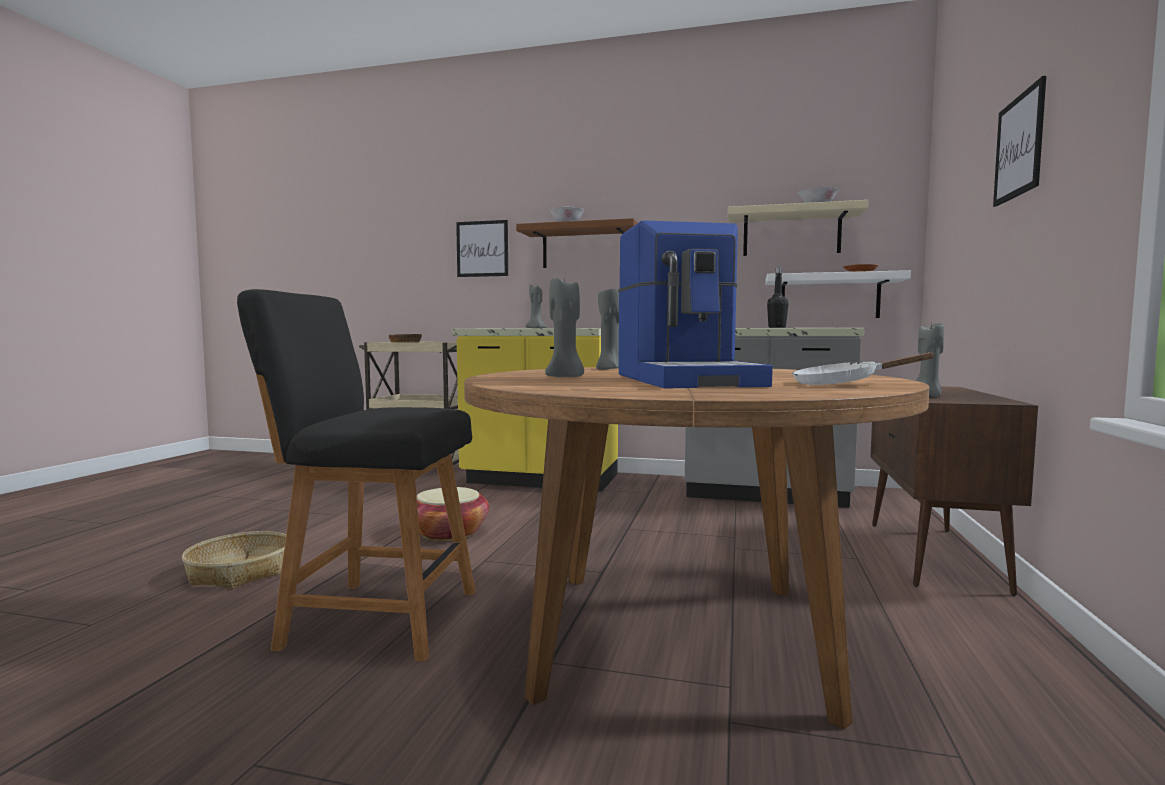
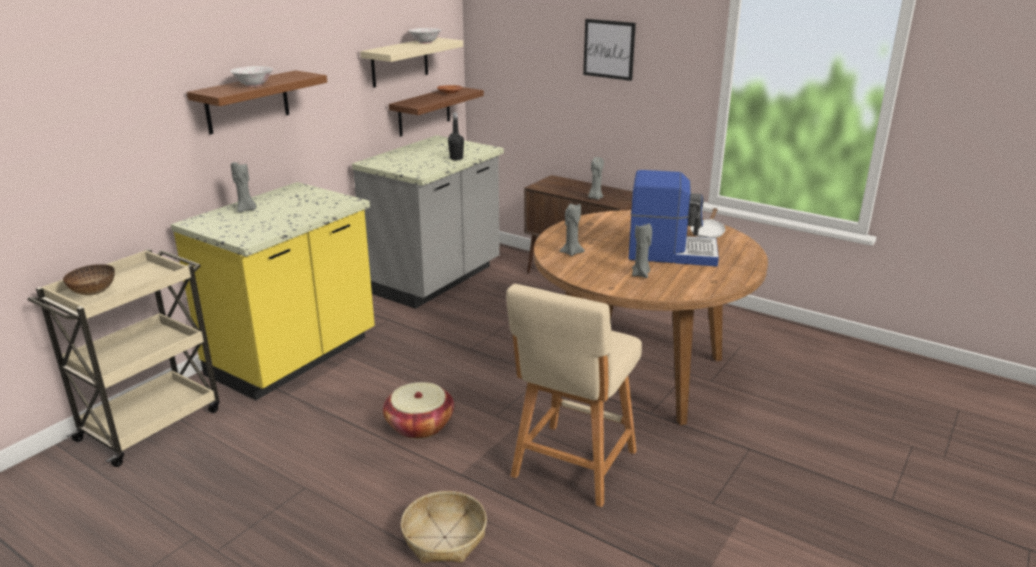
camera: 70 degrees left, 20 degrees up
black stool [237,289,476,662] -> beige stool [506,284,642,507]
picture [456,220,508,277] -> none
white shelf [765,270,911,318] -> brown shelf [389,87,484,137]

